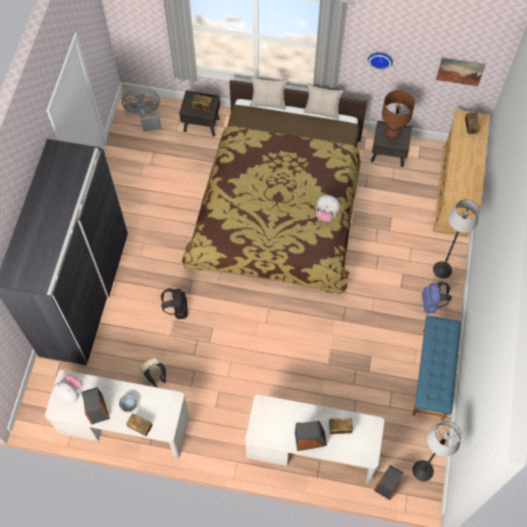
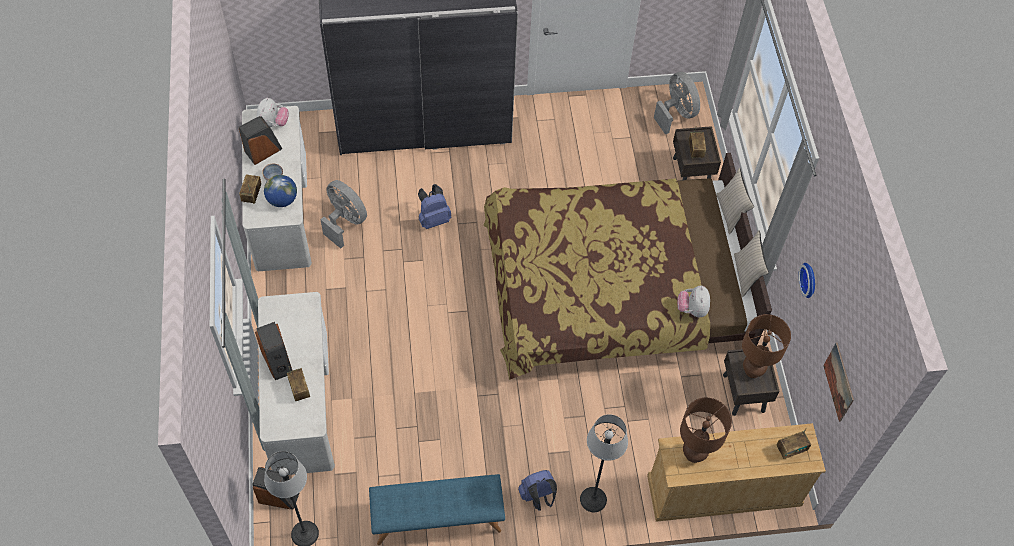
camera: 70 degrees right, 5 degrees down
beige backpack [139,357,167,387] -> grey fan [320,180,367,249]
black backpack [161,288,188,319] -> blue backpack [418,184,451,229]
plush toy [316,195,340,222] -> plush toy moved to [677,286,710,317]
none -> globe [264,175,297,207]
none -> brown table lamp [680,397,732,463]

